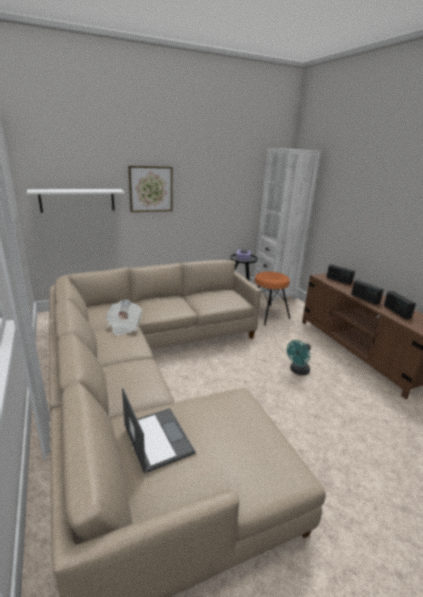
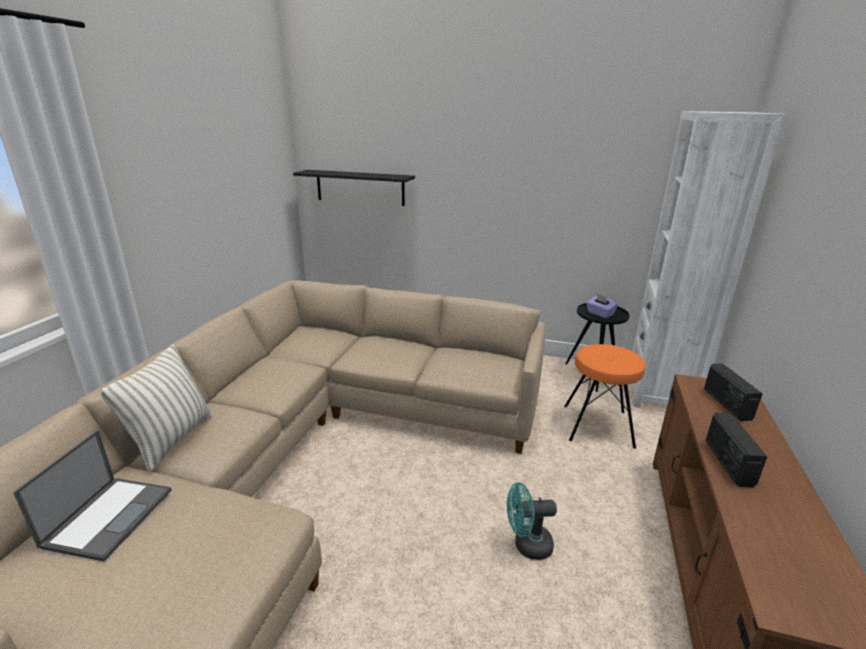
camera: 40 degrees right, 0 degrees up
white shelf [27,189,125,213] -> black shelf [293,170,415,206]
newspaper [106,300,143,336] -> none
picture [128,166,173,212] -> none
radio [384,291,416,319] -> none
none -> pillow [100,345,213,472]

